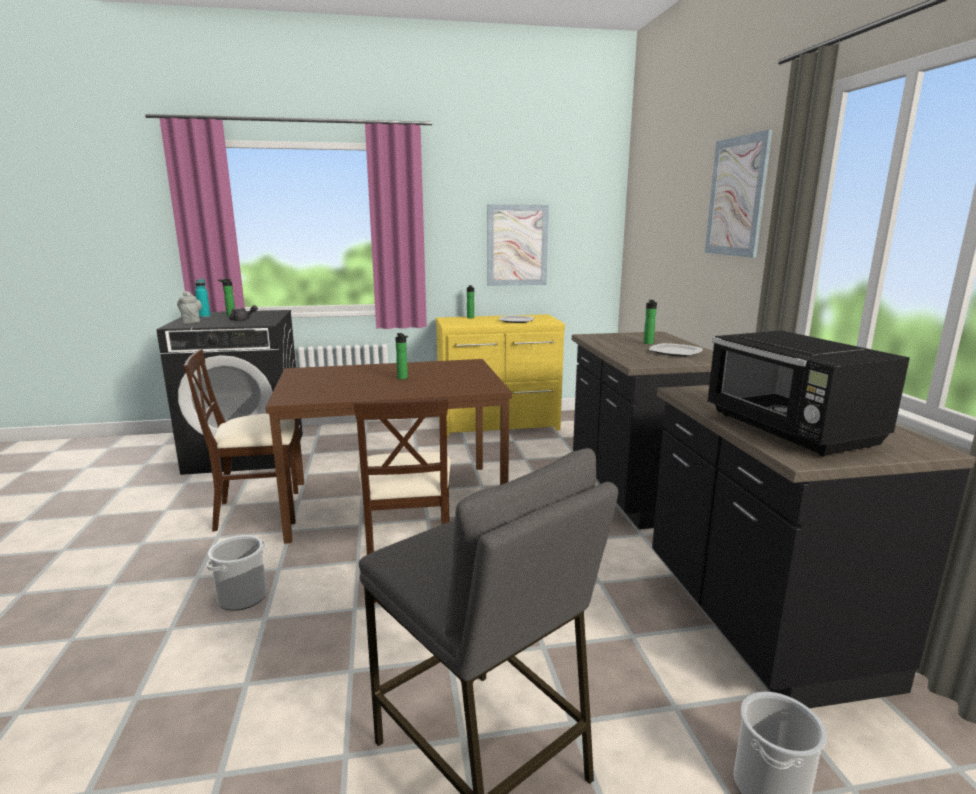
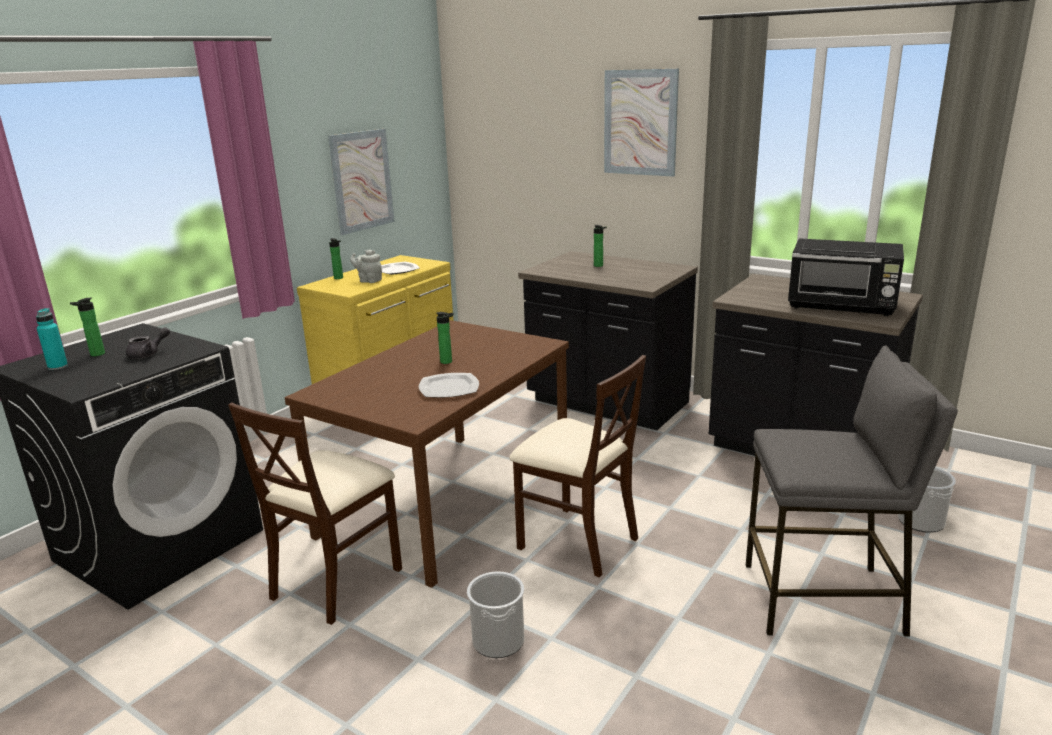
camera: 45 degrees left, 5 degrees up
grey teapot [177,291,202,324] -> grey teapot moved to [350,249,382,283]
plate [649,343,703,357] -> plate moved to [419,373,479,398]

